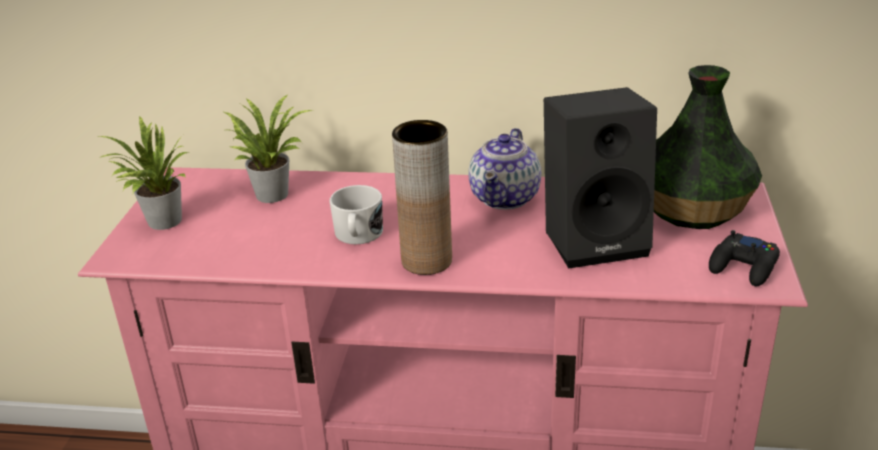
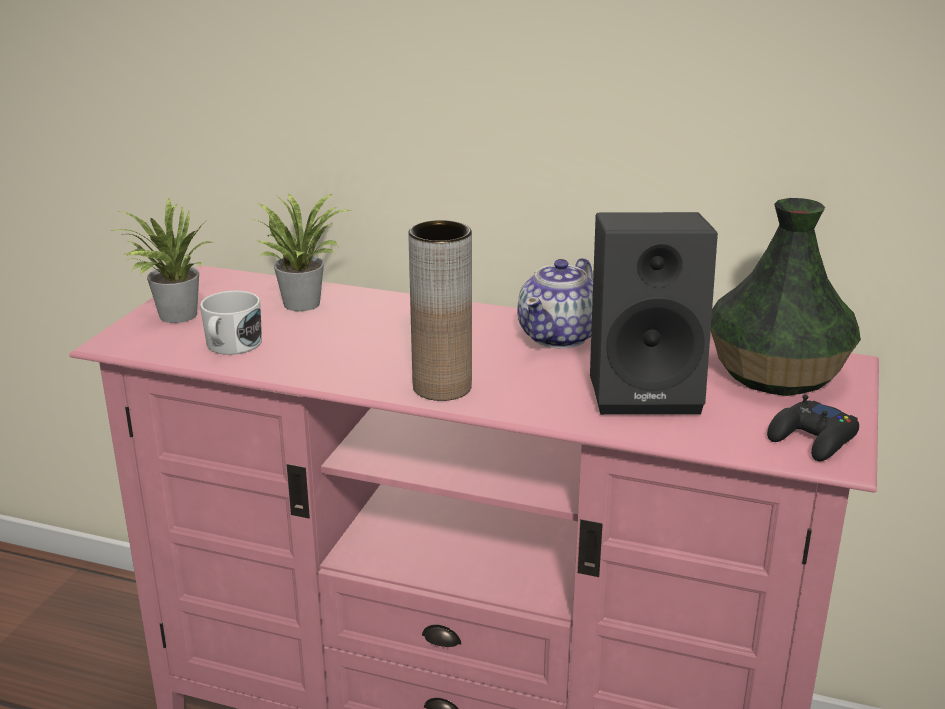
camera: 10 degrees right, 5 degrees down
white mug [330,185,383,244] -> white mug moved to [200,291,262,355]

